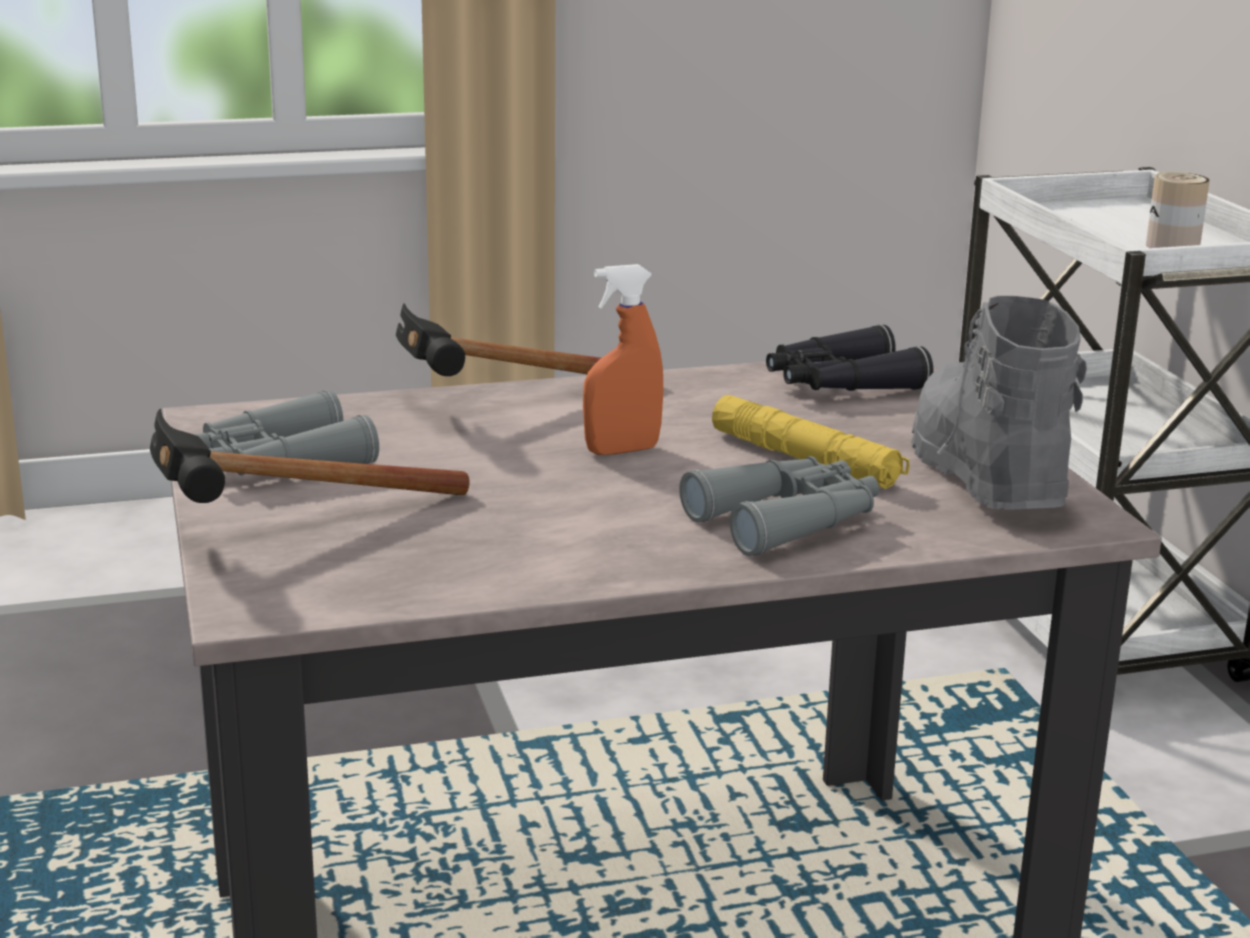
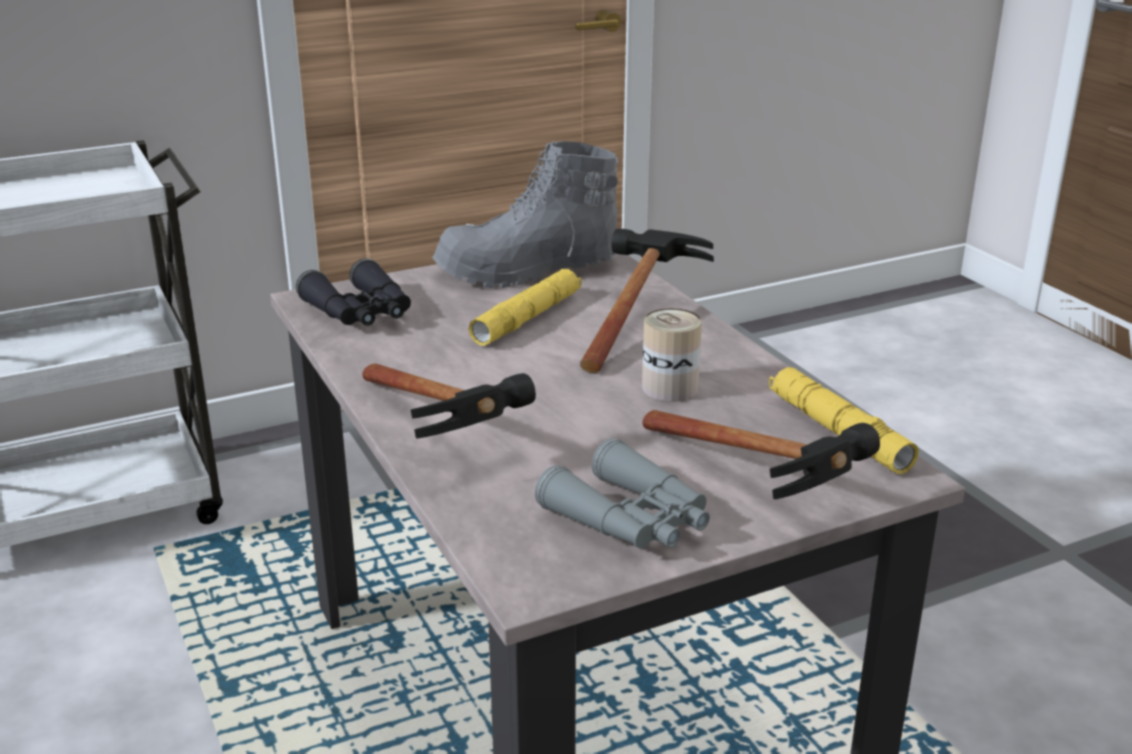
camera: 100 degrees left, 5 degrees up
orange spray bottle [583,264,663,455] -> none
grey binoculars [679,456,879,556] -> hammer [580,229,714,373]
can [1146,172,1210,248] -> can moved to [642,308,702,402]
none -> yellow flashlight [769,367,919,474]

